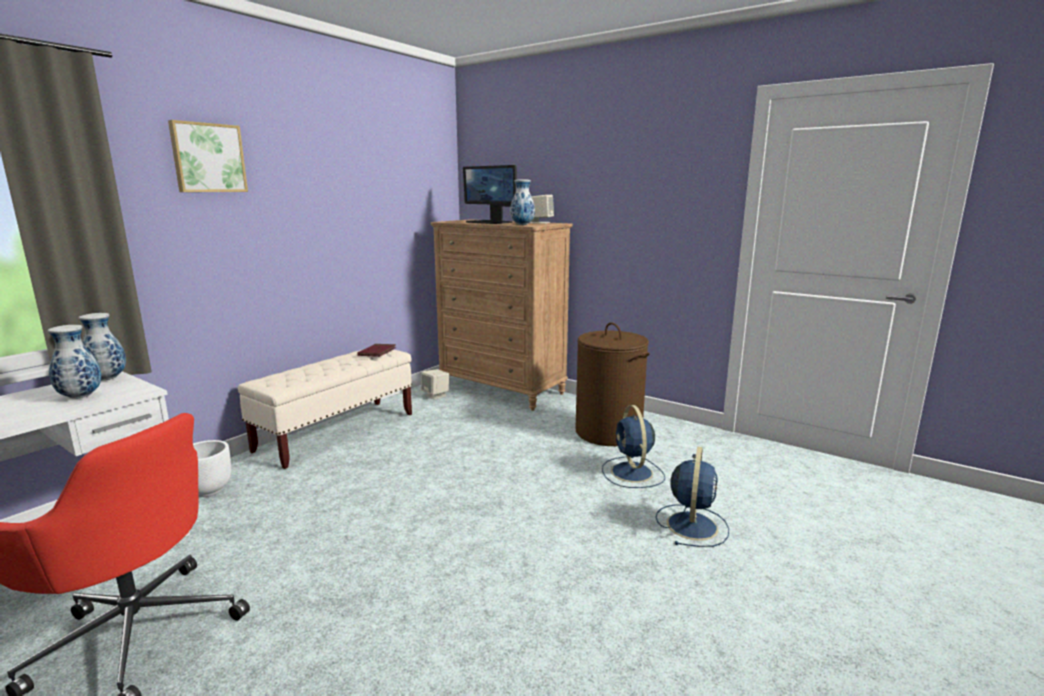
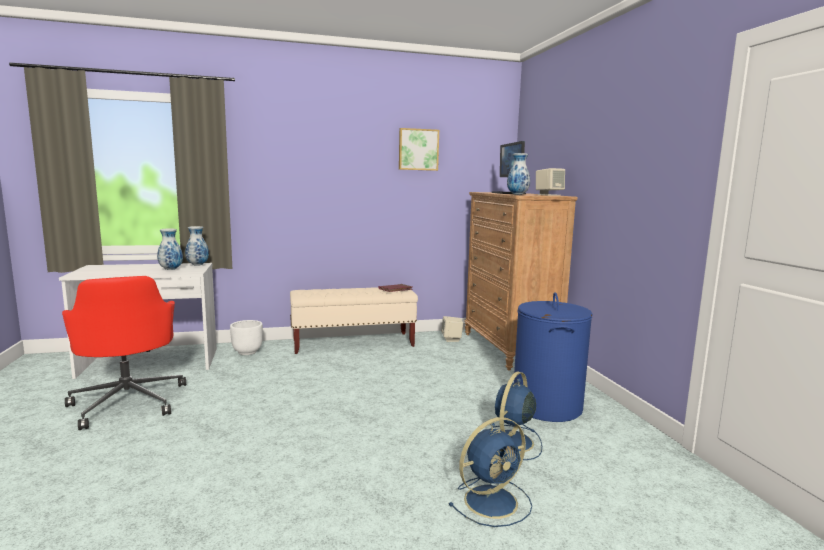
camera: 40 degrees right, 5 degrees down
picture [168,120,248,192] -> picture moved to [399,128,439,171]
brown laundry basket [575,322,649,446] -> blue laundry basket [514,293,593,422]

